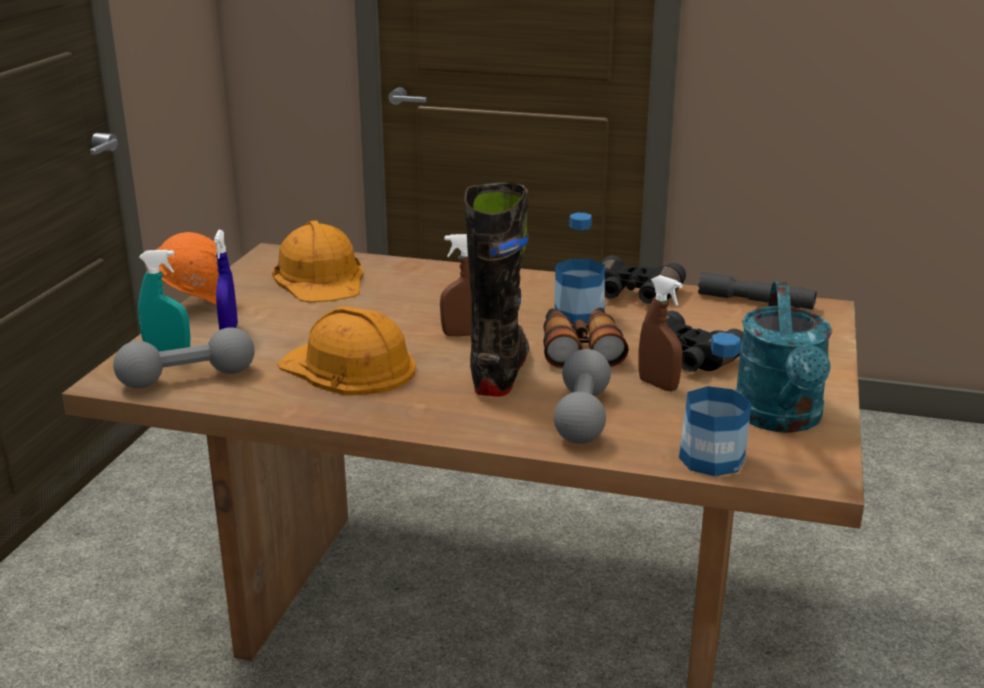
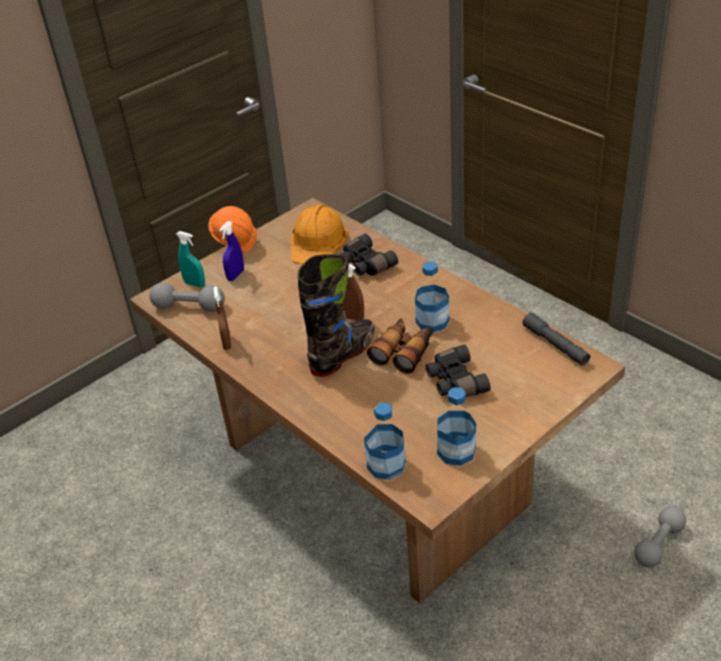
camera: 35 degrees right, 15 degrees up
orange hard hat [278,306,416,395] -> none
grey dumbbell [554,349,611,444] -> grey dumbbell moved to [634,506,686,567]
black binoculars [601,255,686,304] -> black binoculars moved to [339,234,398,276]
brown spray bottle [639,275,683,391] -> brown spray bottle moved to [214,286,231,350]
turquoise watering can [735,281,832,433] -> bottle [437,387,476,466]

